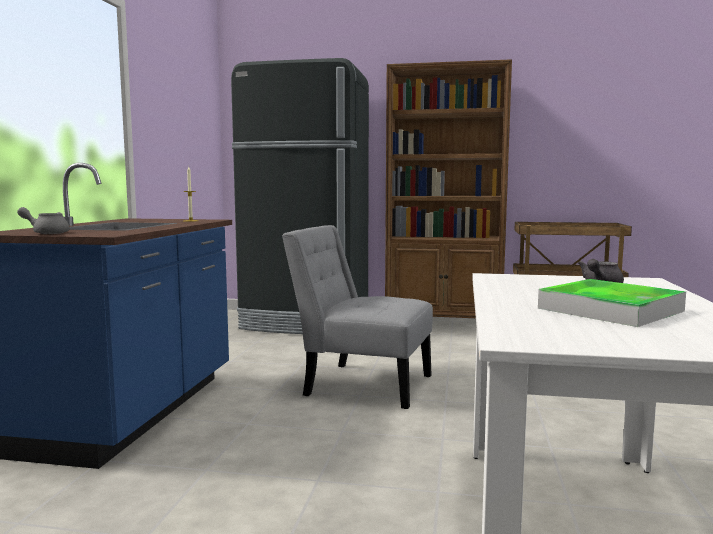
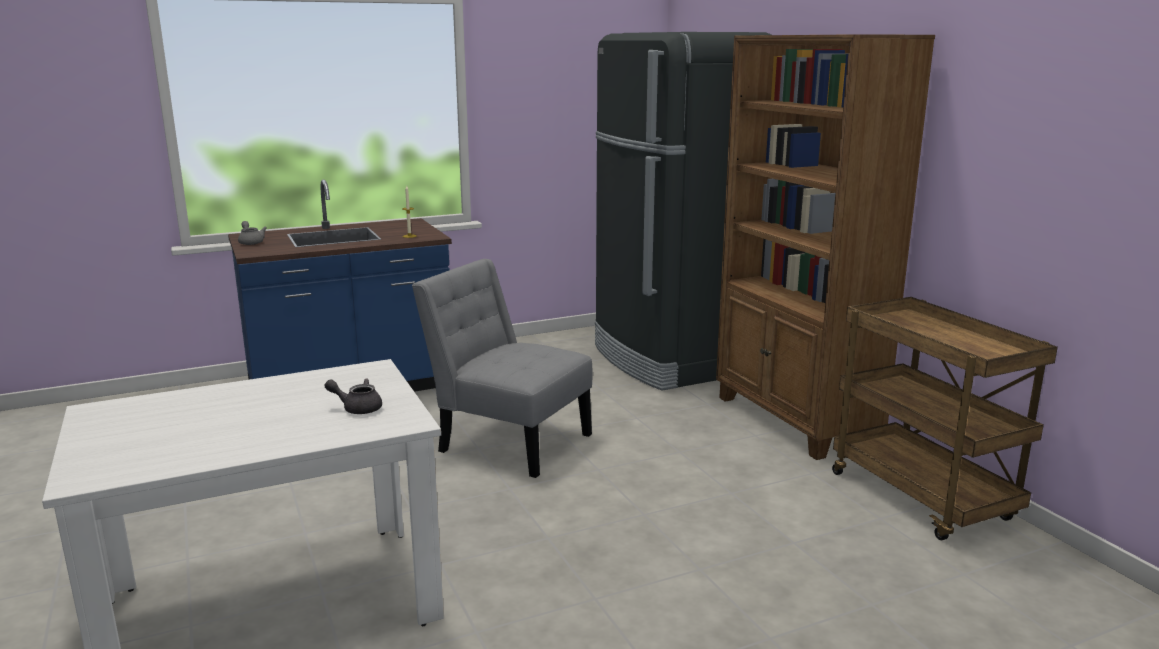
camera: 55 degrees right, 10 degrees up
grey chair [282,225,433,409] -> grey chair turned 45 degrees counterclockwise [412,259,593,478]
tray [538,279,686,327] -> none

